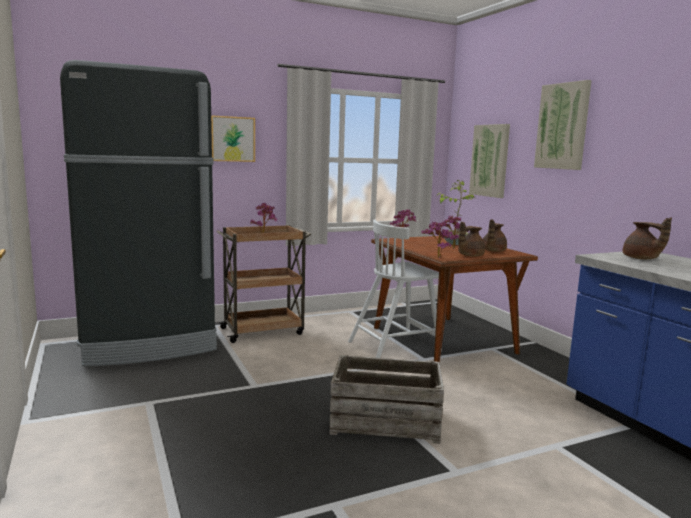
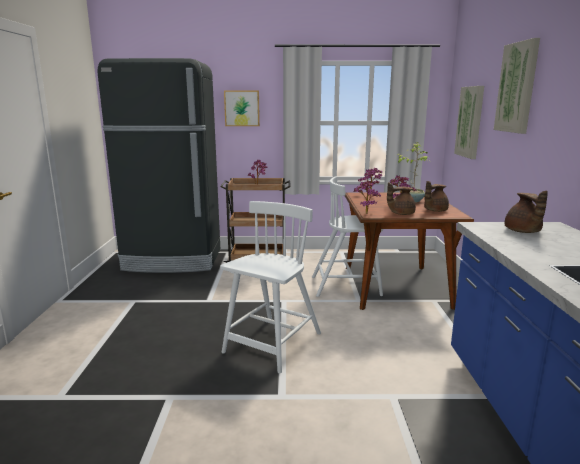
camera: 25 degrees right, 5 degrees up
crate [330,355,444,444] -> white chair [220,201,321,374]

